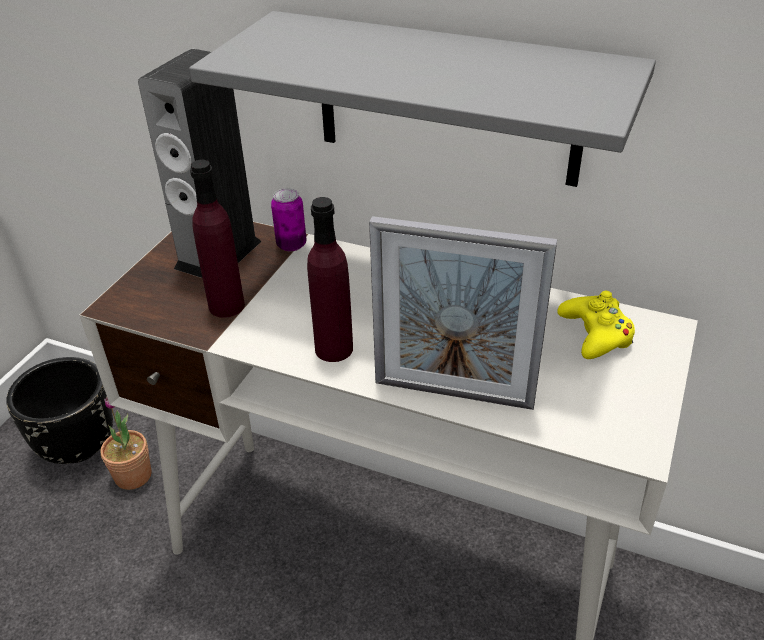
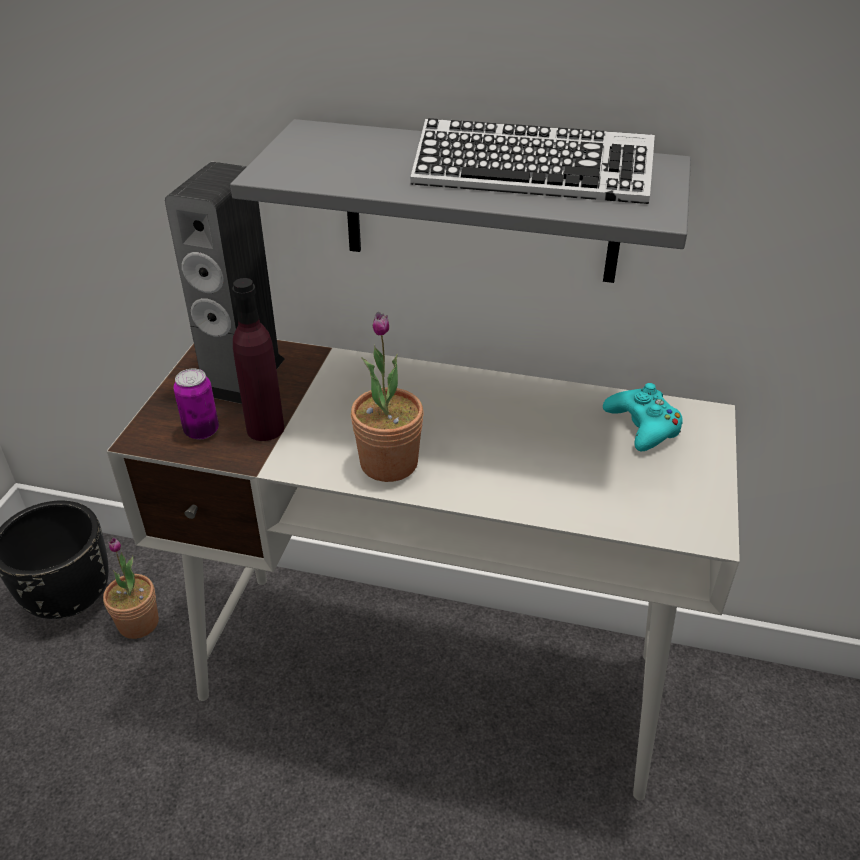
camera: 10 degrees left, 0 degrees up
can [271,188,307,252] -> can moved to [173,369,219,440]
purple bottle [307,197,353,362] -> potted plant [351,312,424,482]
picture frame [369,216,557,410] -> none
yellow game controller [557,291,635,359] -> turquoise game controller [603,383,683,452]
none -> keyboard [410,118,655,204]

